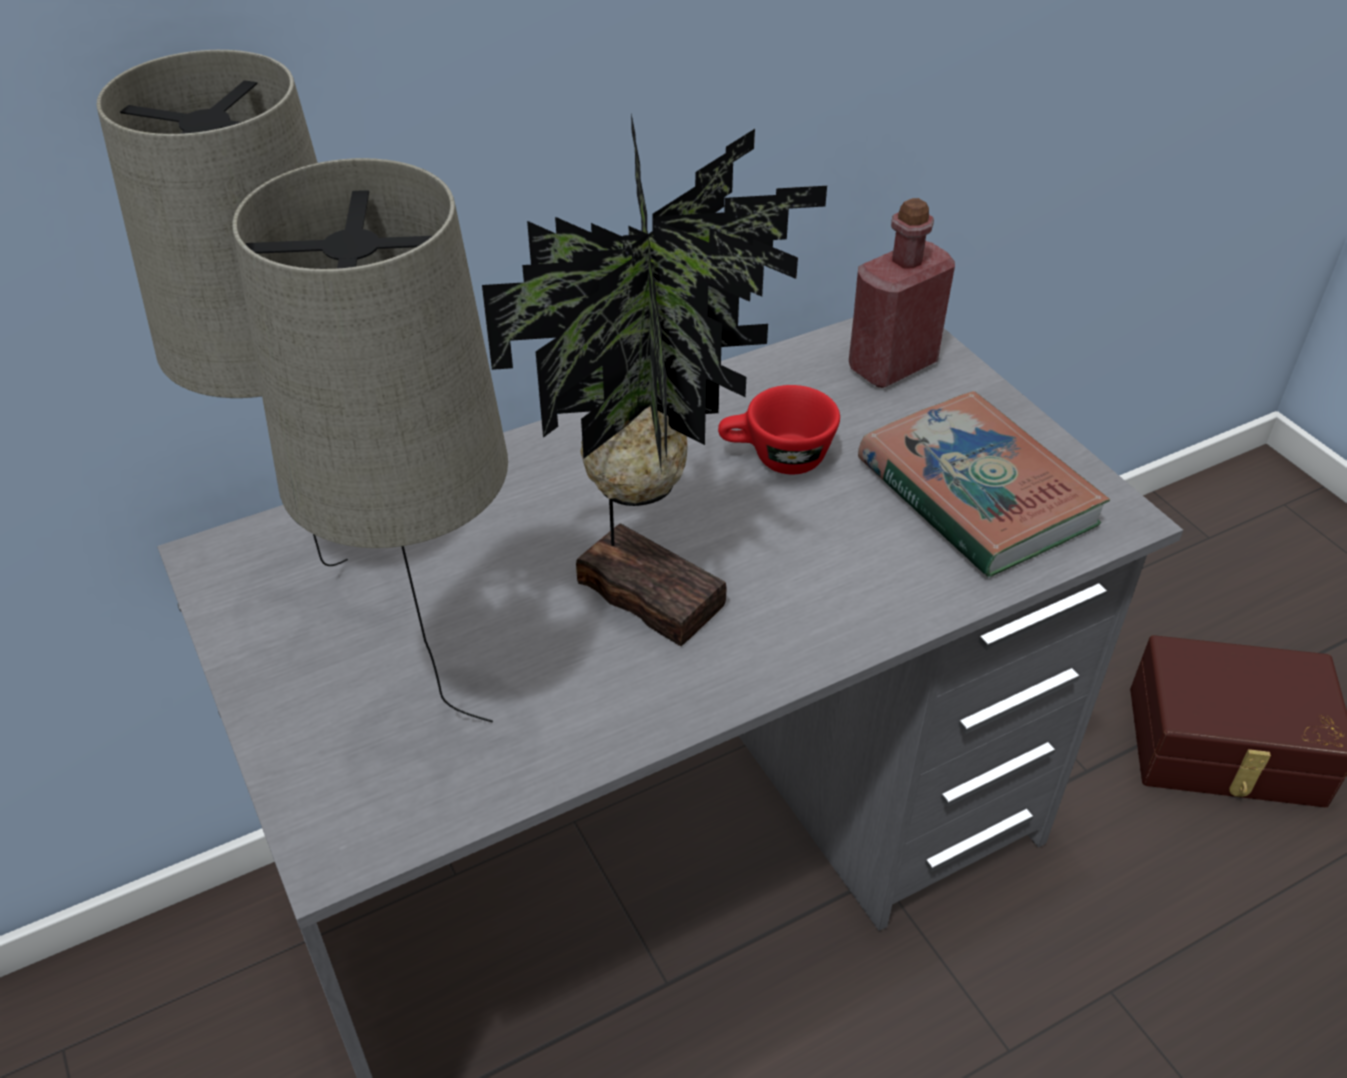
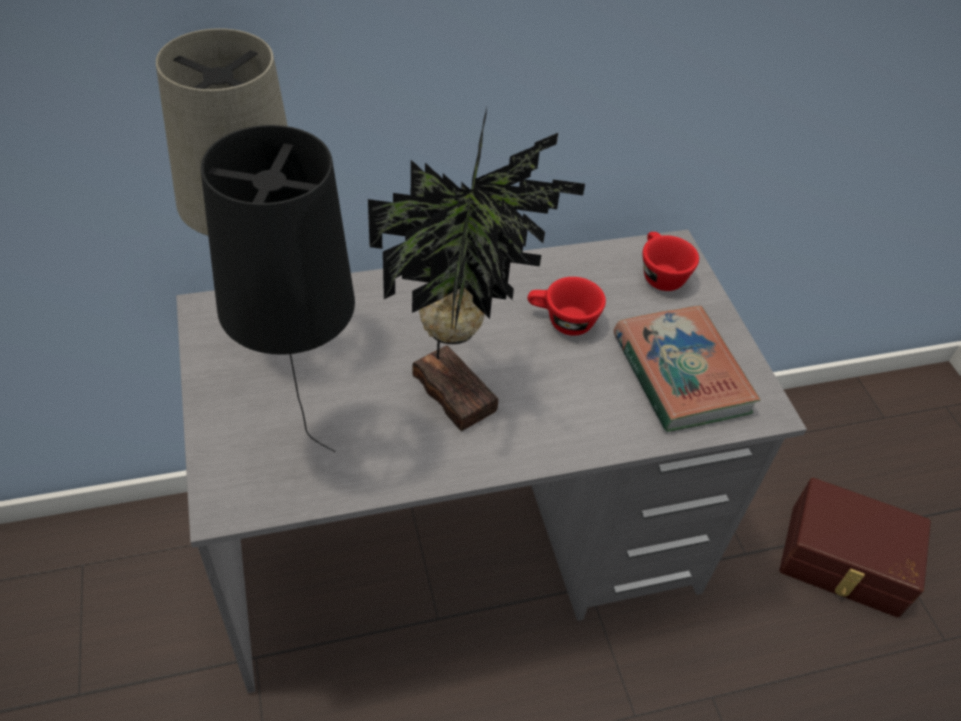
camera: 10 degrees right, 5 degrees up
beige table lamp [232,158,508,722] -> black table lamp [201,125,355,452]
red bottle [849,198,955,388] -> red cup [643,232,699,291]

